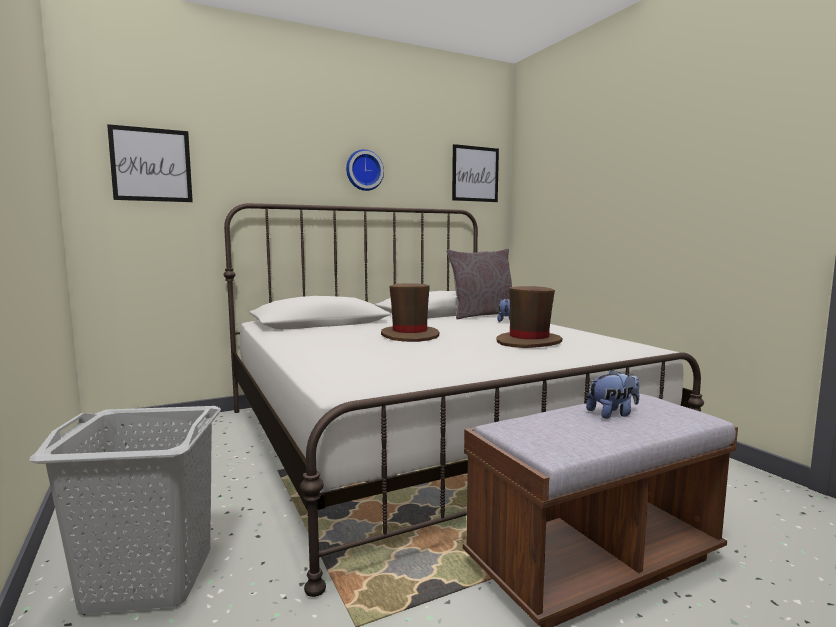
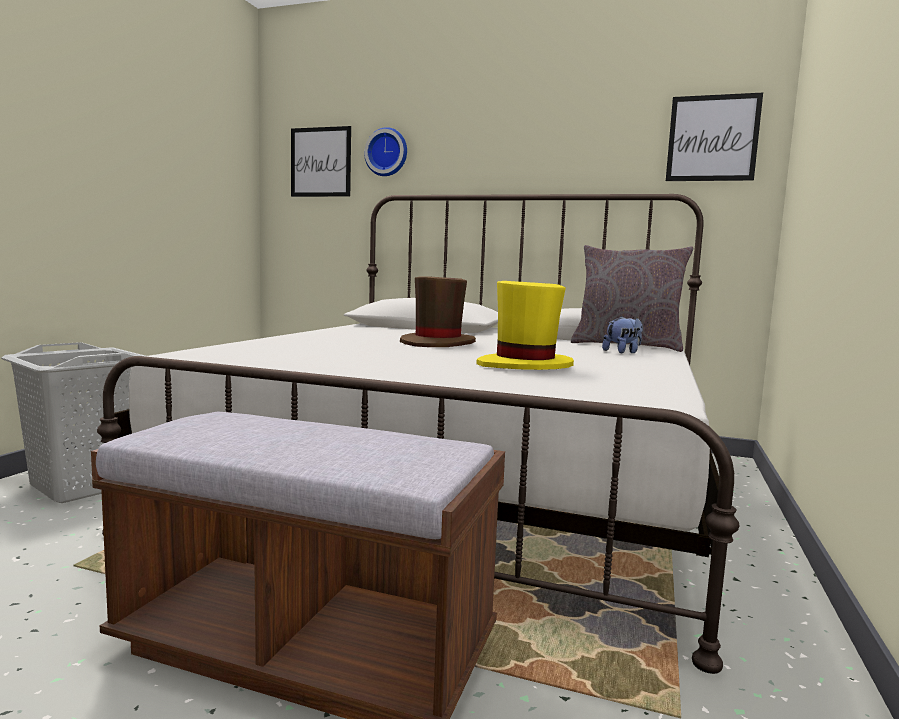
camera: 45 degrees right, 0 degrees up
wall clock [346,149,384,191] -> wall clock moved to [364,127,407,176]
brown hat [497,286,562,348] -> yellow hat [476,281,574,370]
plush toy [586,369,640,419] -> none

